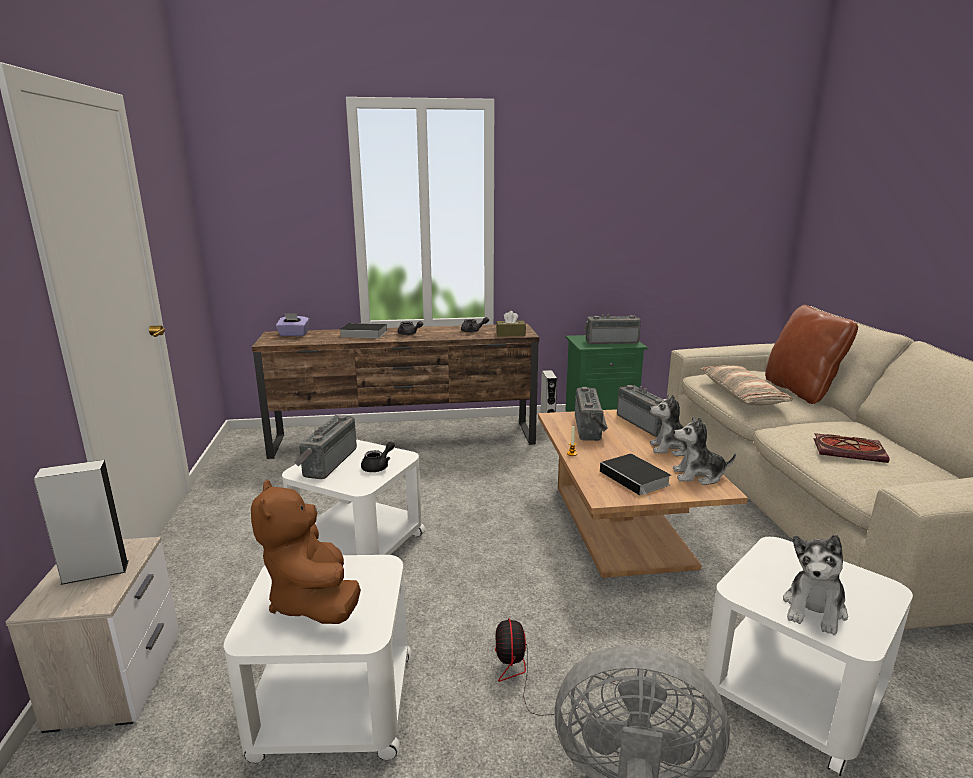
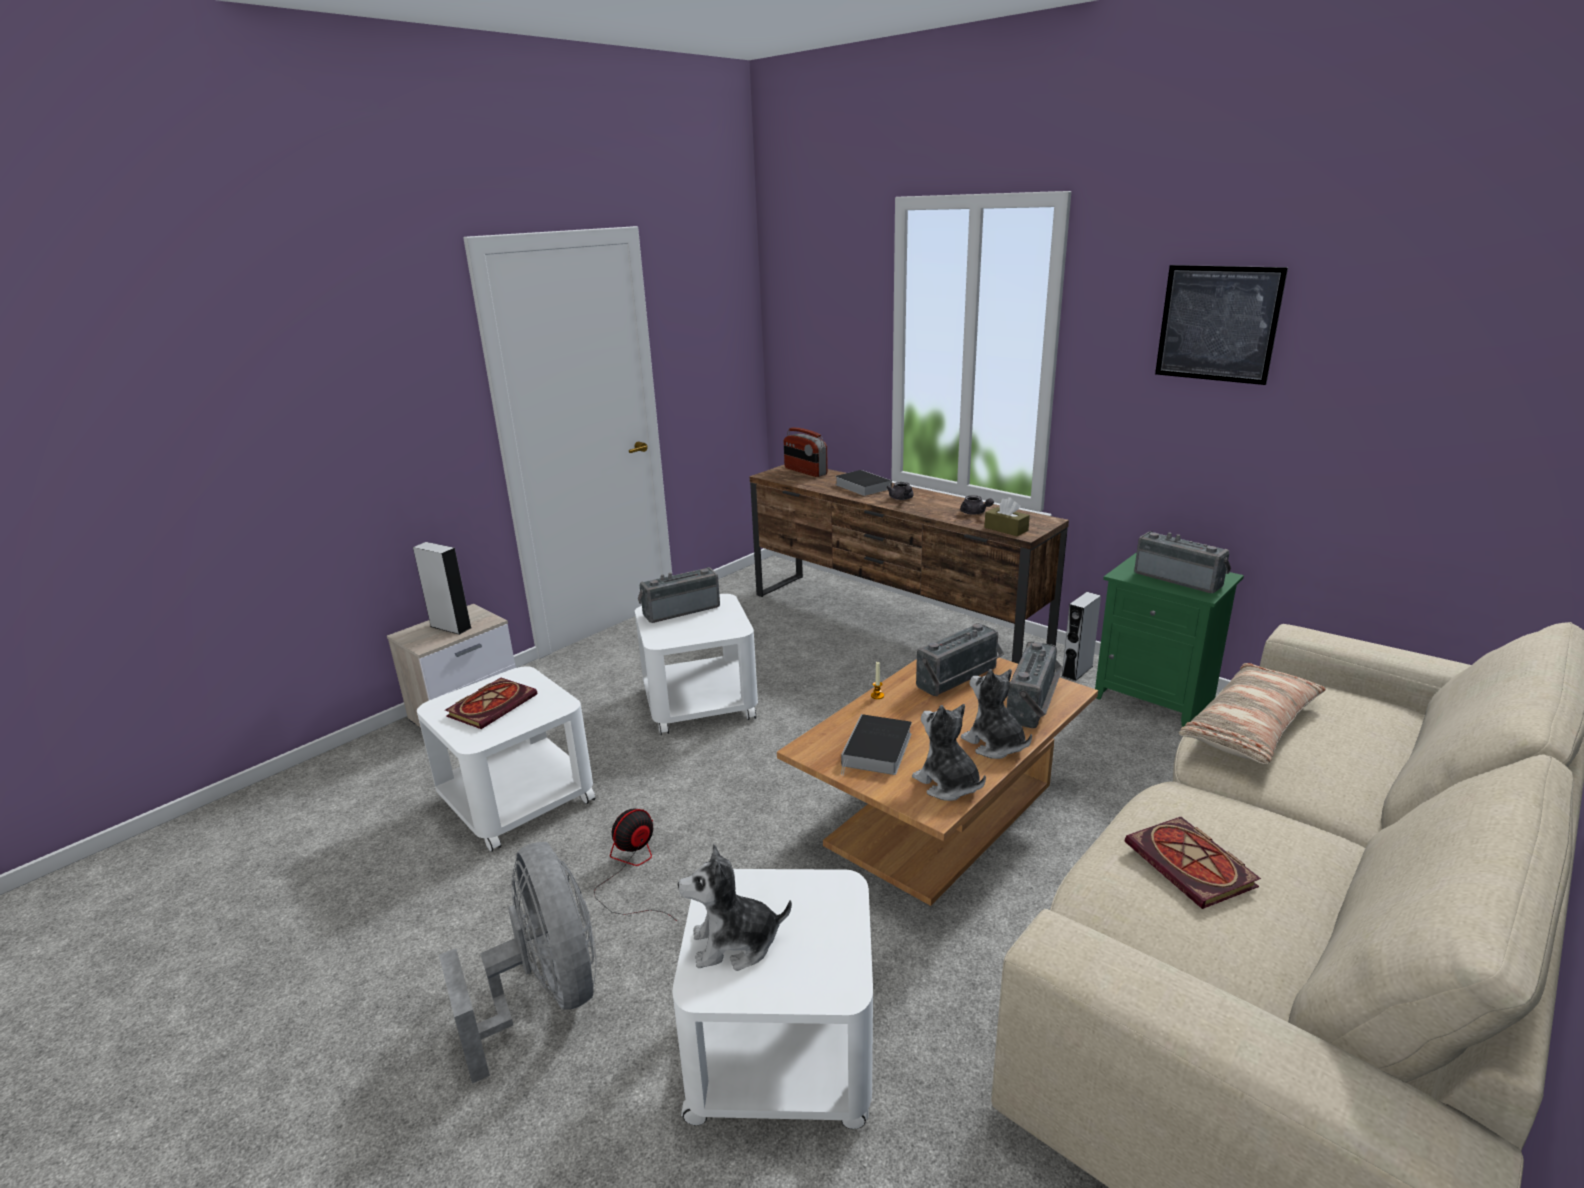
camera: 50 degrees right, 5 degrees up
brown plush toy [251,480,361,624] -> book [445,678,537,729]
purple tissue box [276,313,309,336] -> radio [784,427,828,477]
black teapot [361,441,395,472] -> none
brown pillow [765,305,858,404] -> none
none -> picture [1155,265,1288,385]

